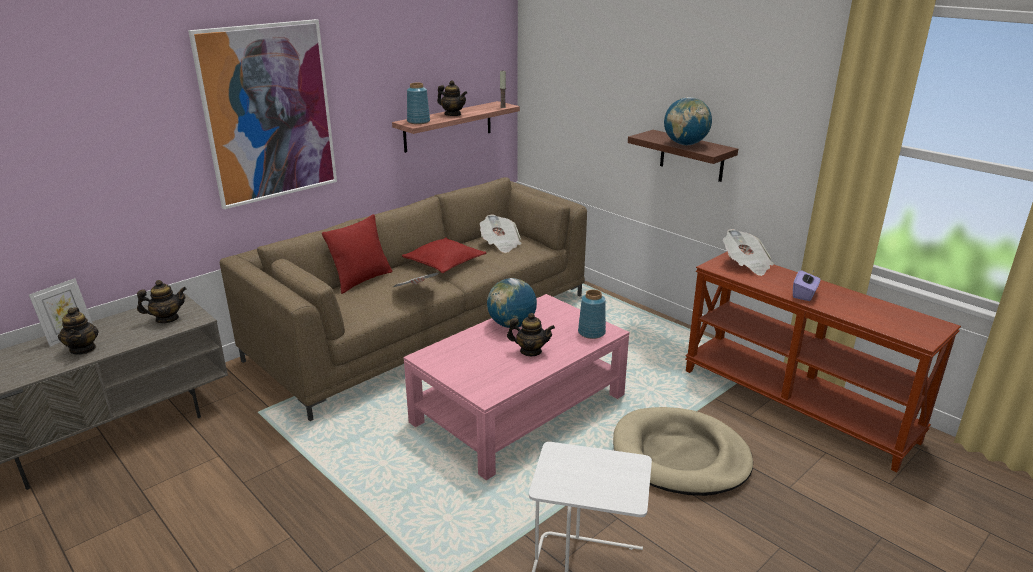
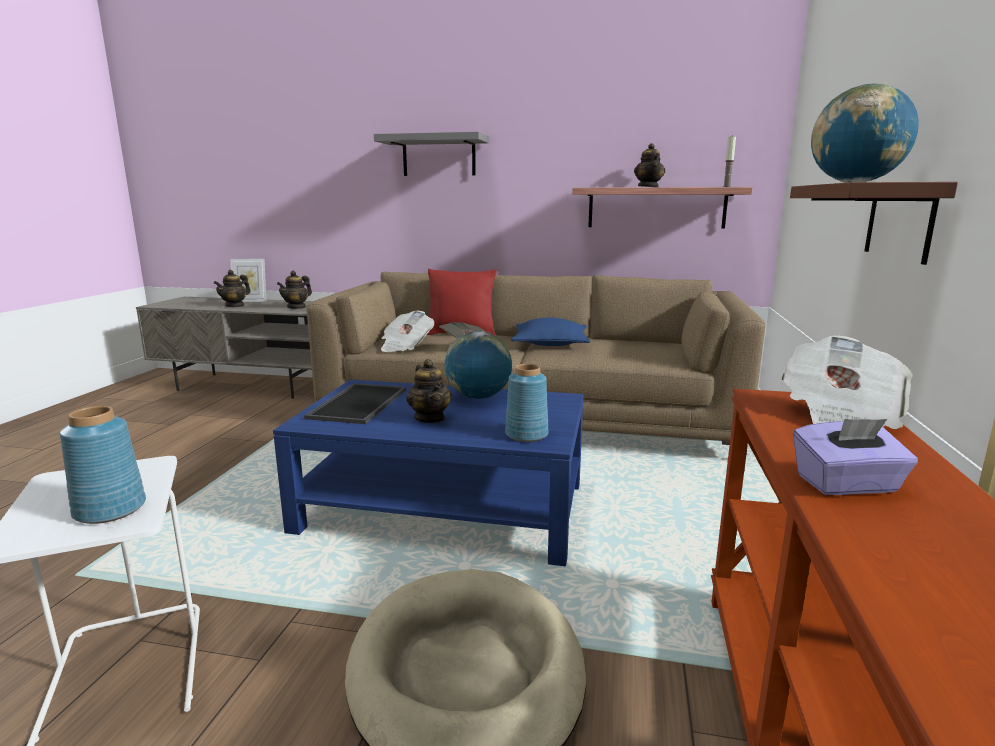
camera: 55 degrees right, 10 degrees down
teapot [137,280,187,323] -> teapot turned 90 degrees clockwise [277,271,312,309]
picture [188,19,337,209] -> grey shelf [374,131,489,176]
red pillow [402,237,487,273] -> blue pillow [511,317,590,346]
pink coffee table [403,294,629,480] -> blue coffee table [273,379,583,566]
blue vase [407,83,430,124] -> blue vase moved to [60,406,146,524]
newspaper [480,215,522,253] -> newspaper moved to [381,311,434,352]
none -> tray [304,383,406,424]

